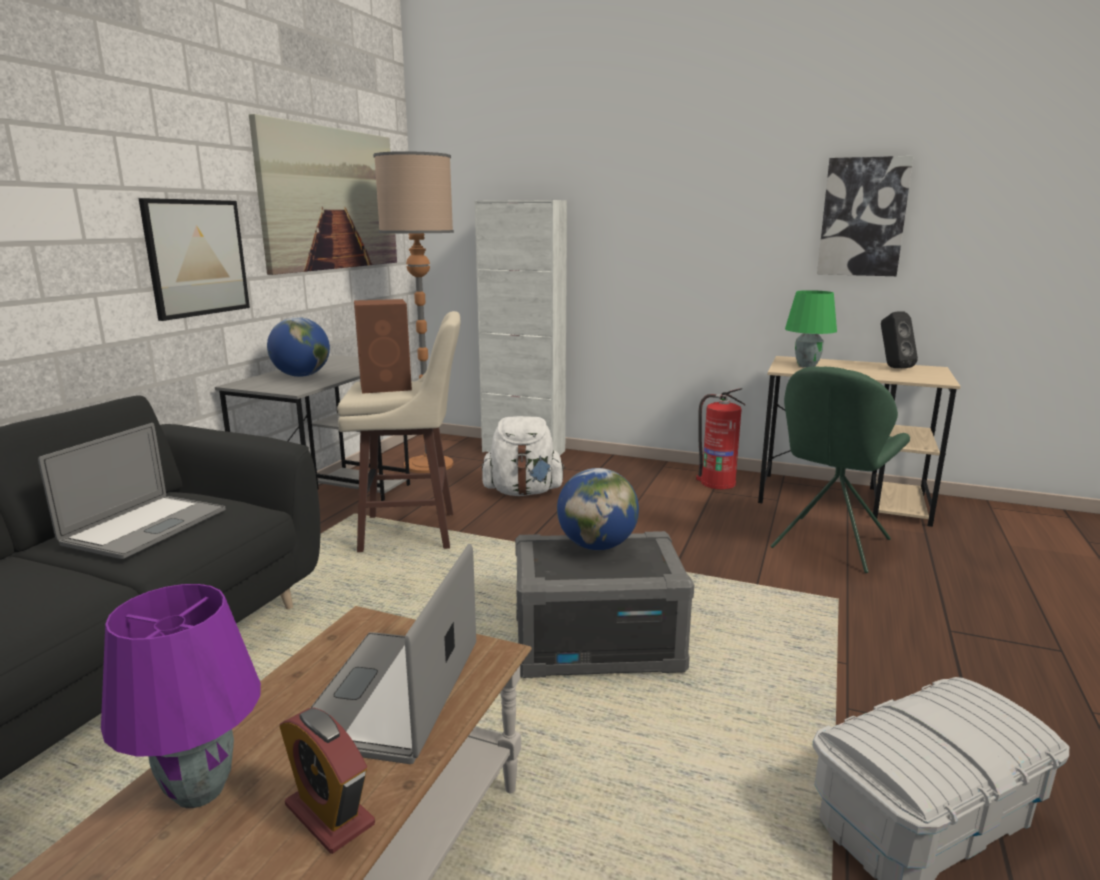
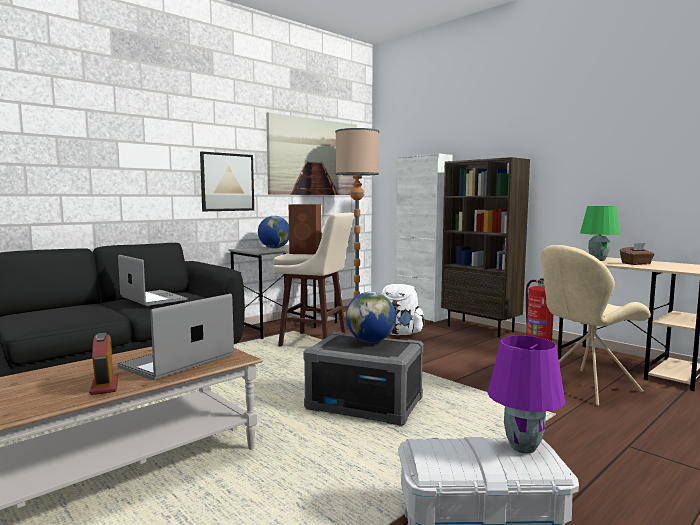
camera: 25 degrees right, 10 degrees down
laptop [38,423,226,559] -> laptop turned 90 degrees counterclockwise [118,255,187,306]
purple table lamp [101,584,261,808] -> purple table lamp moved to [488,335,565,453]
green chair [771,366,910,573] -> beige chair [541,245,651,406]
picture [817,156,913,276] -> none
black speaker [881,311,918,368] -> none
none -> brown bookcase [441,157,530,338]
none -> brown tissue box [620,243,655,265]

